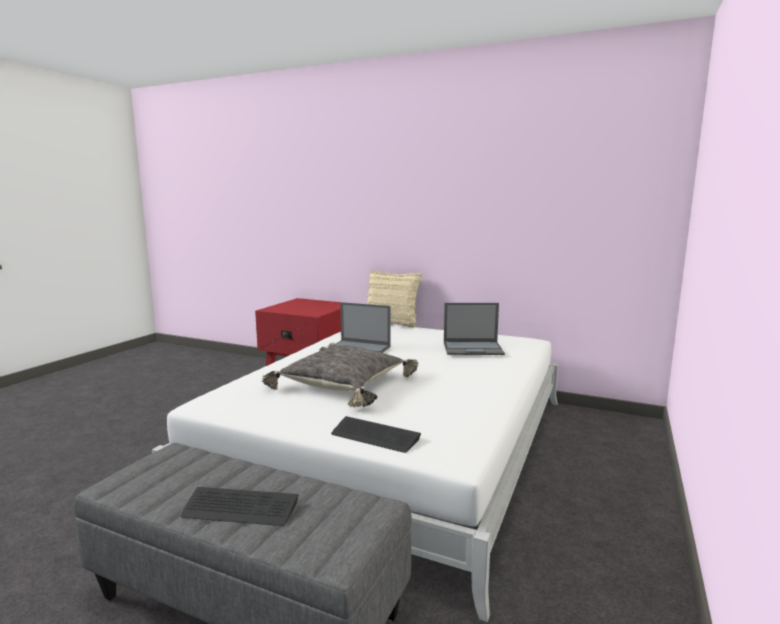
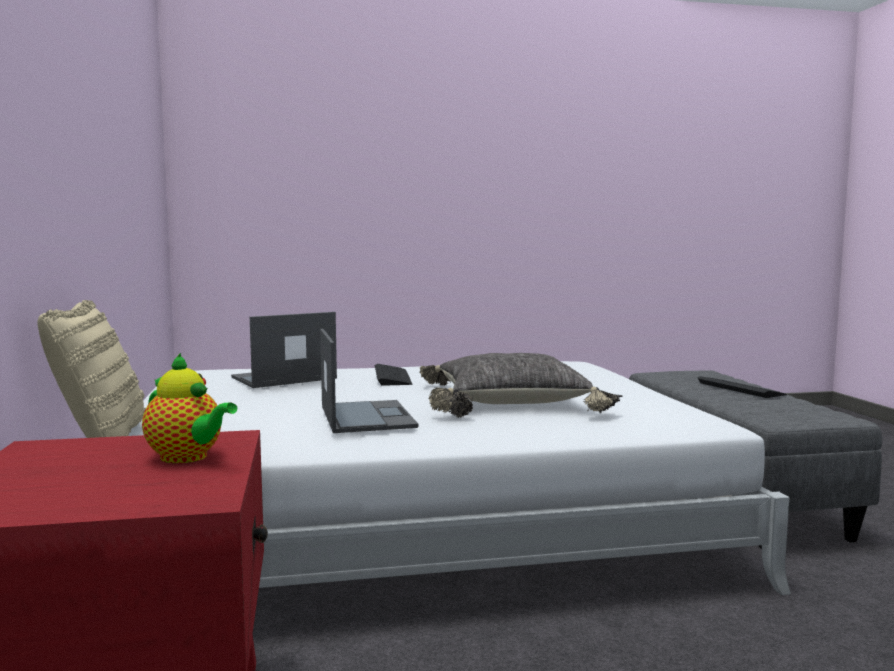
camera: 125 degrees left, 5 degrees down
keyboard [331,416,421,453] -> keyboard moved to [375,364,412,386]
laptop [444,303,505,355] -> laptop turned 90 degrees counterclockwise [231,312,337,388]
none -> teapot [142,353,237,463]

